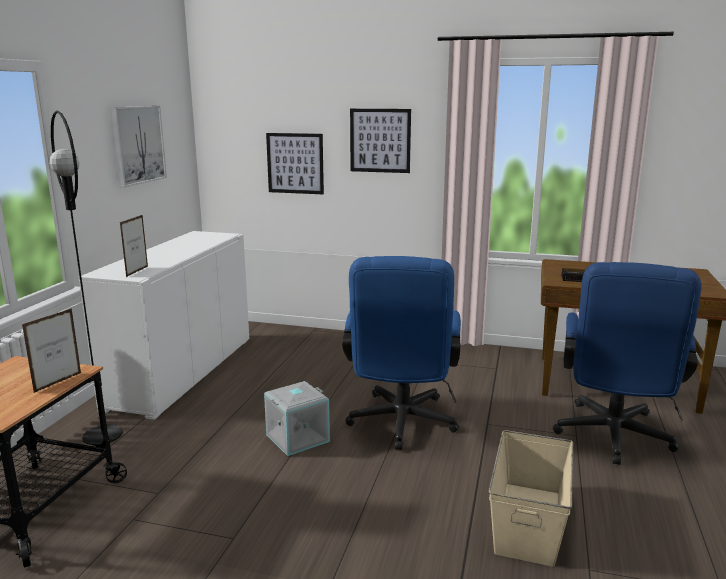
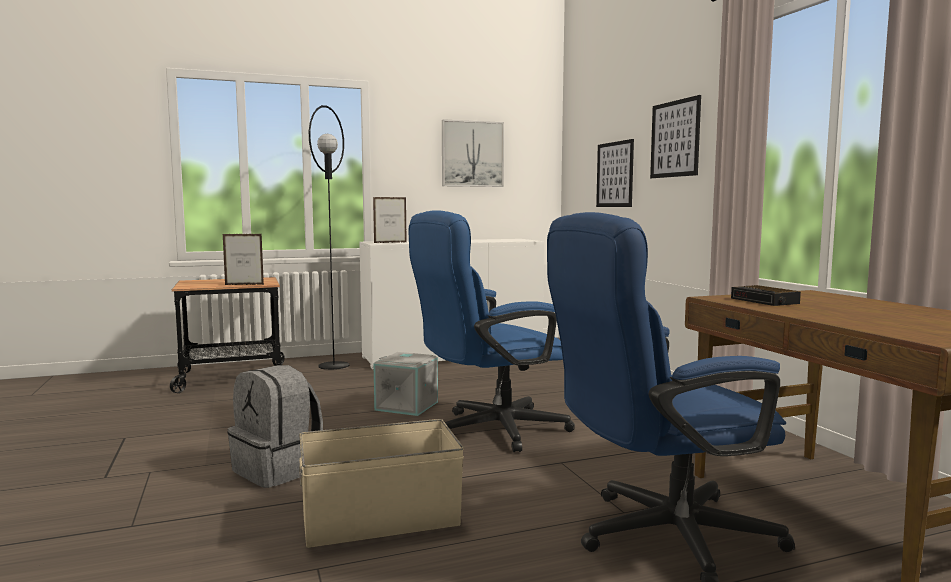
camera: 55 degrees right, 10 degrees down
none -> grey backpack [227,365,323,488]

